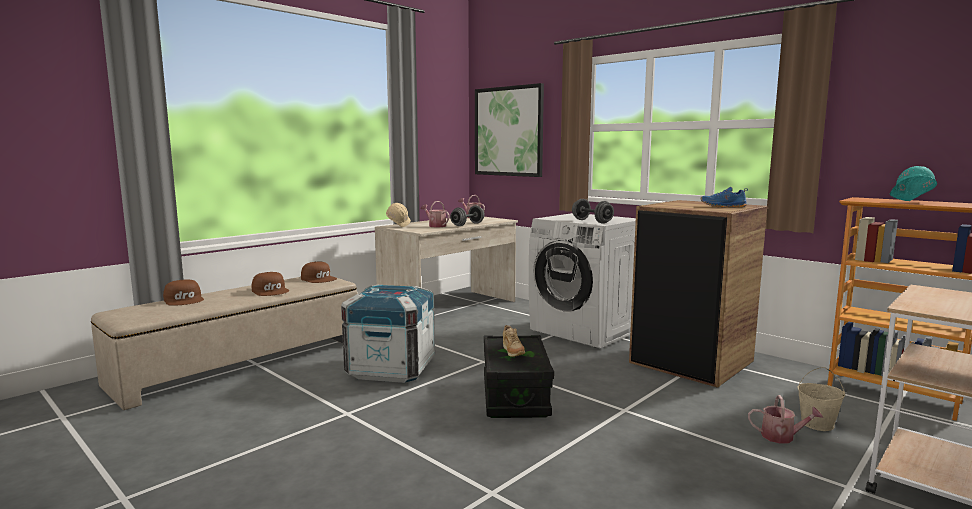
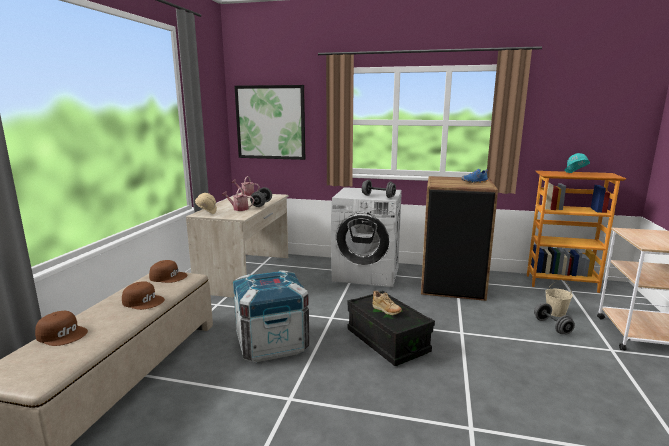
camera: 30 degrees left, 5 degrees up
watering can [748,395,823,444] -> grey dumbbell [534,303,575,334]

